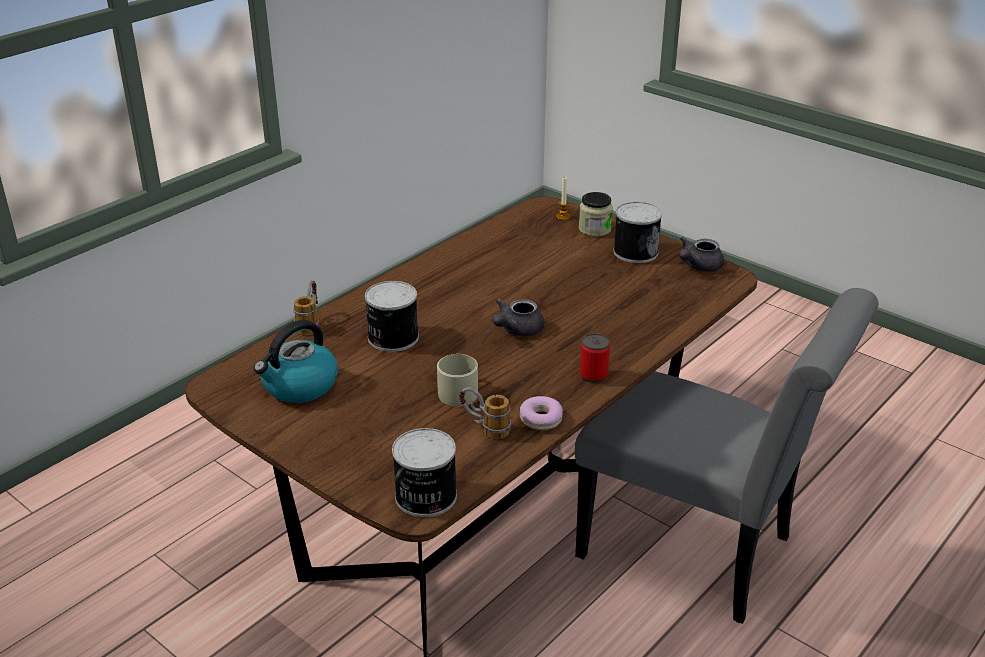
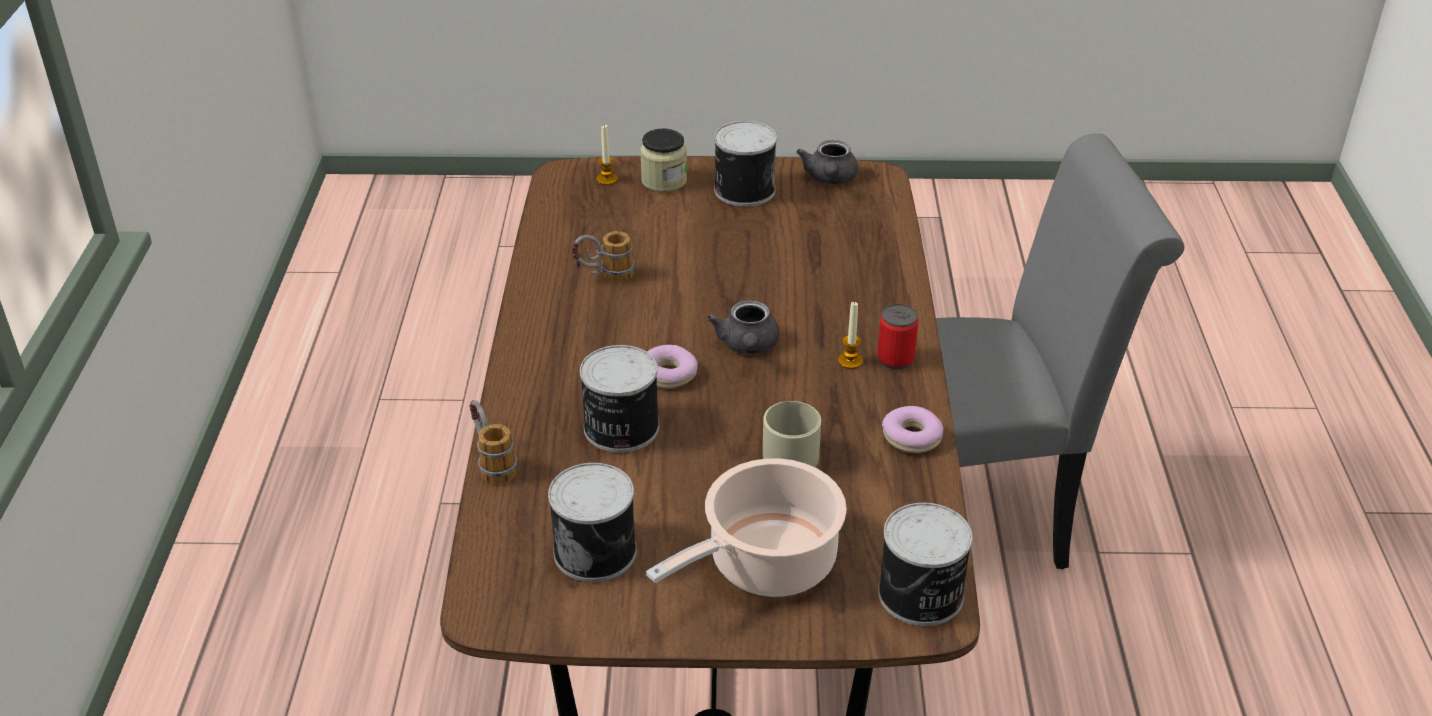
camera: 40 degrees left, 5 degrees up
kettle [254,320,338,403] -> can [548,463,636,582]
mug [459,387,511,439] -> mug moved to [571,231,634,283]
none -> cooking pot [646,458,847,597]
none -> donut [647,345,698,389]
none -> candle [838,301,863,369]

